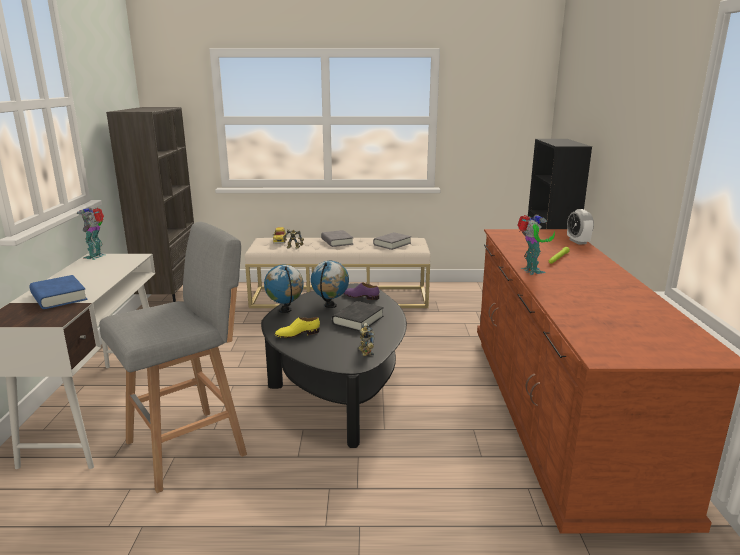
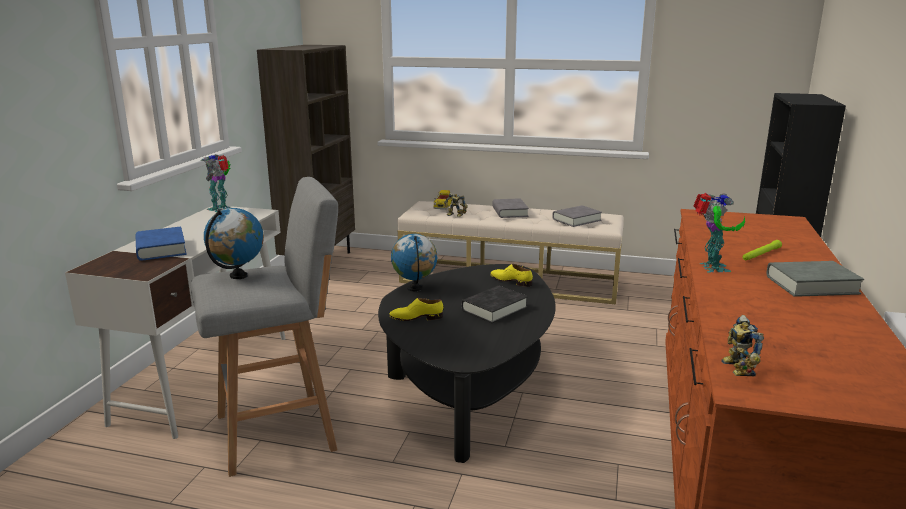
camera: 15 degrees right, 0 degrees up
globe [311,261,349,308] -> globe moved to [204,208,264,279]
purple shoe [343,283,379,300] -> yellow shoe [490,264,533,287]
toy robot [358,322,375,356] -> toy robot moved to [721,315,764,377]
alarm clock [567,209,594,245] -> none
none -> grey book [767,261,864,297]

